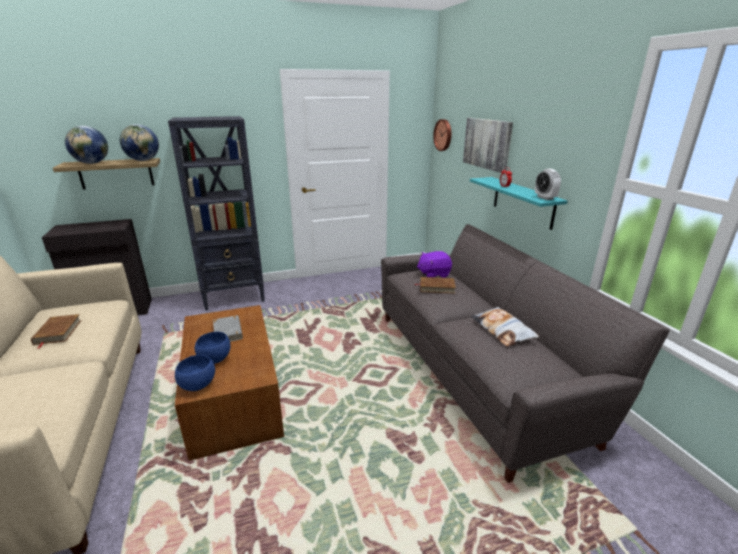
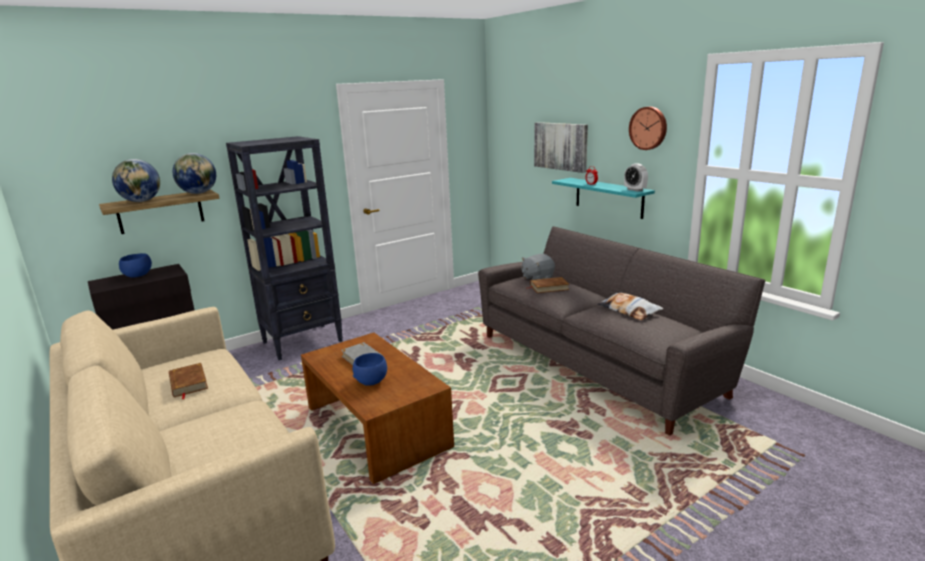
camera: 15 degrees left, 5 degrees down
blue bowl [175,355,215,391] -> blue bowl moved to [119,253,152,278]
purple plush toy [417,251,452,278] -> grey plush toy [522,254,555,280]
wall clock [433,119,451,151] -> wall clock moved to [629,107,667,150]

